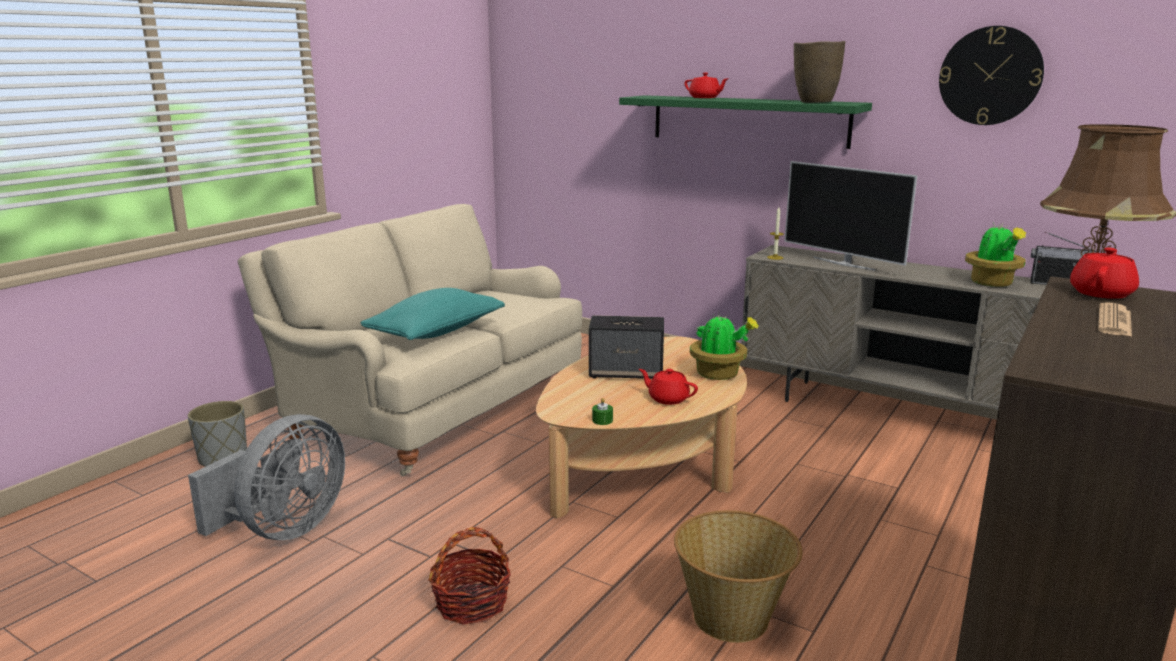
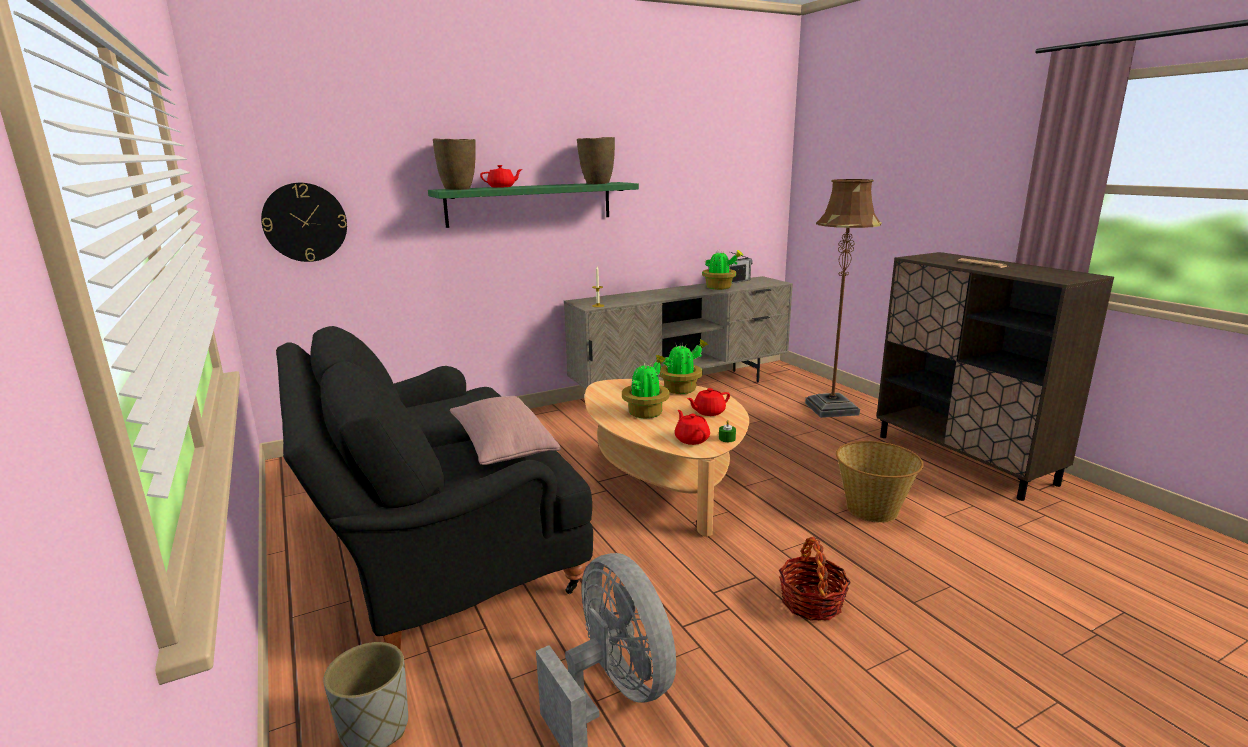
camera: 60 degrees left, 0 degrees up
beige sofa [238,204,582,476] -> black sofa [276,326,593,650]
turquoise pillow [361,288,505,340] -> pink pillow [450,396,561,465]
speaker [589,315,664,379] -> potted plant [622,355,670,418]
television [784,161,917,271] -> none
wall clock [939,26,1044,125] -> wall clock moved to [261,183,347,262]
red teapot [1070,247,1139,299] -> red teapot moved to [675,410,710,445]
none -> brown vase [433,139,476,190]

